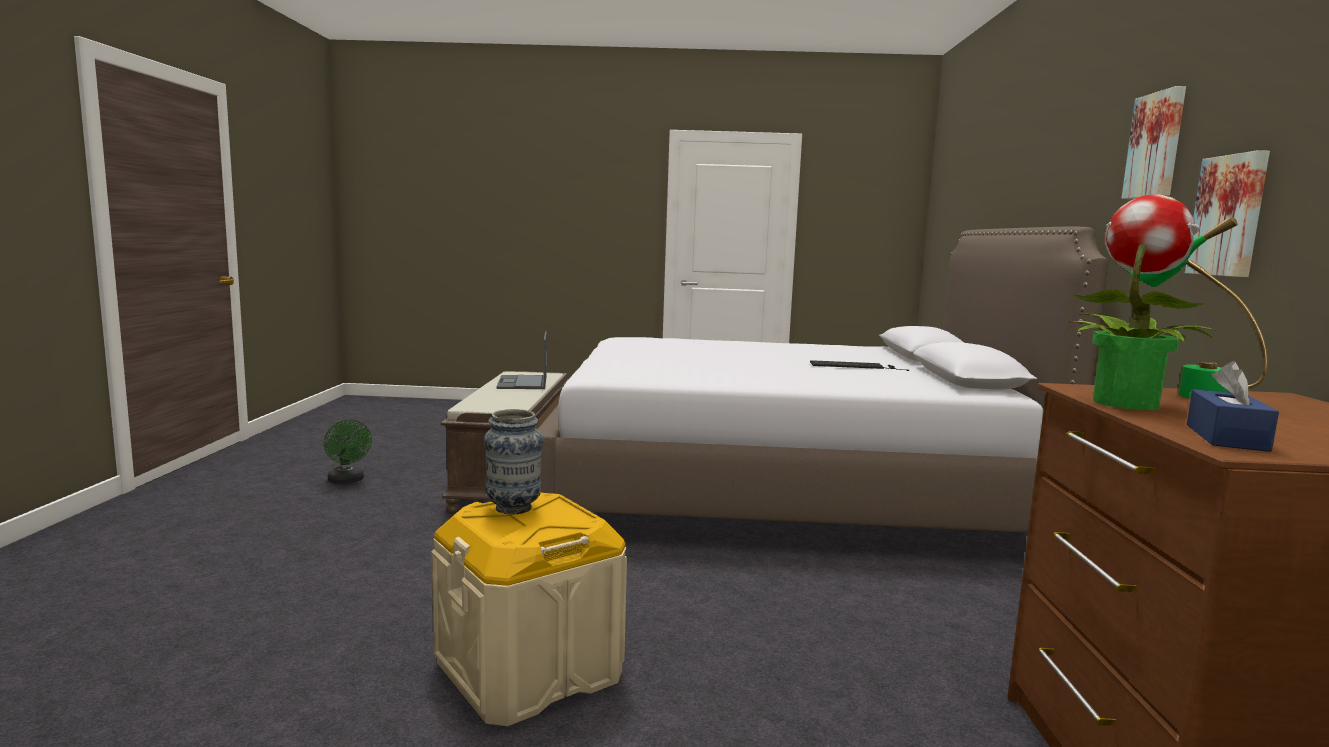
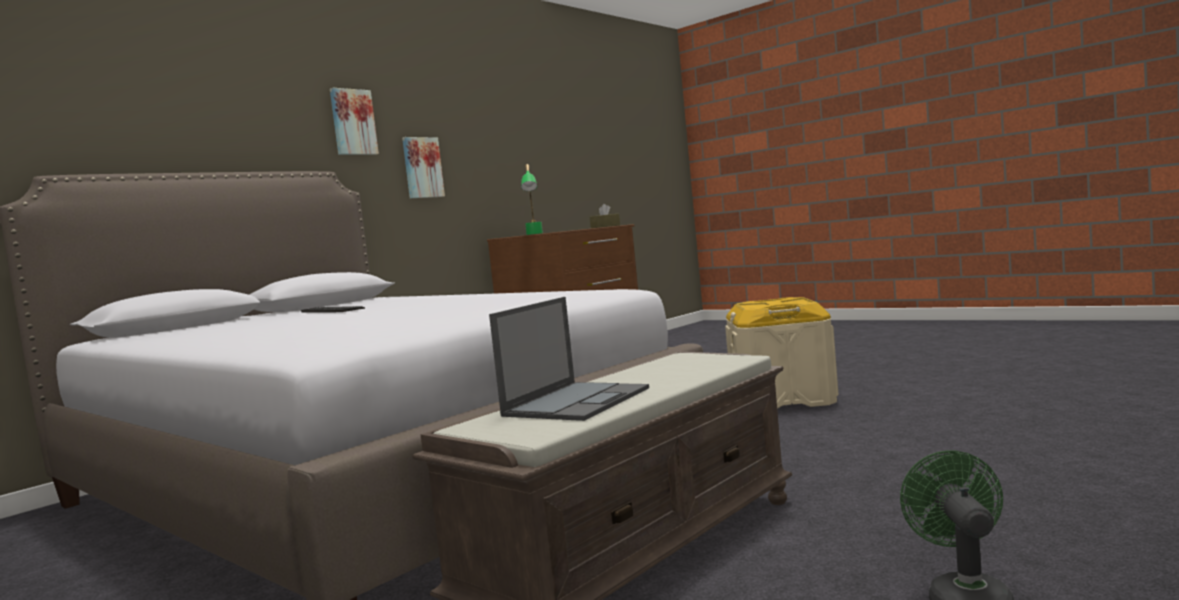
camera: 140 degrees left, 5 degrees down
vase [484,409,543,515] -> none
potted plant [1068,194,1216,410] -> none
blue tissue box [1187,361,1279,452] -> brown tissue box [590,204,620,228]

